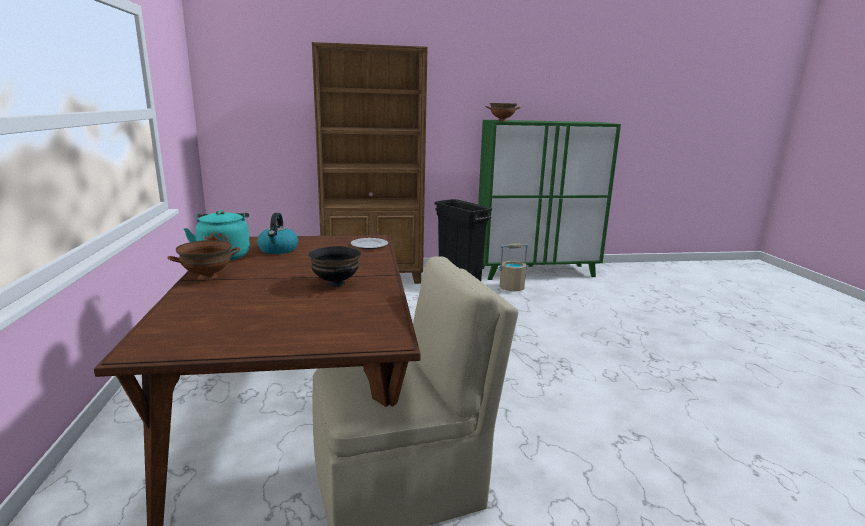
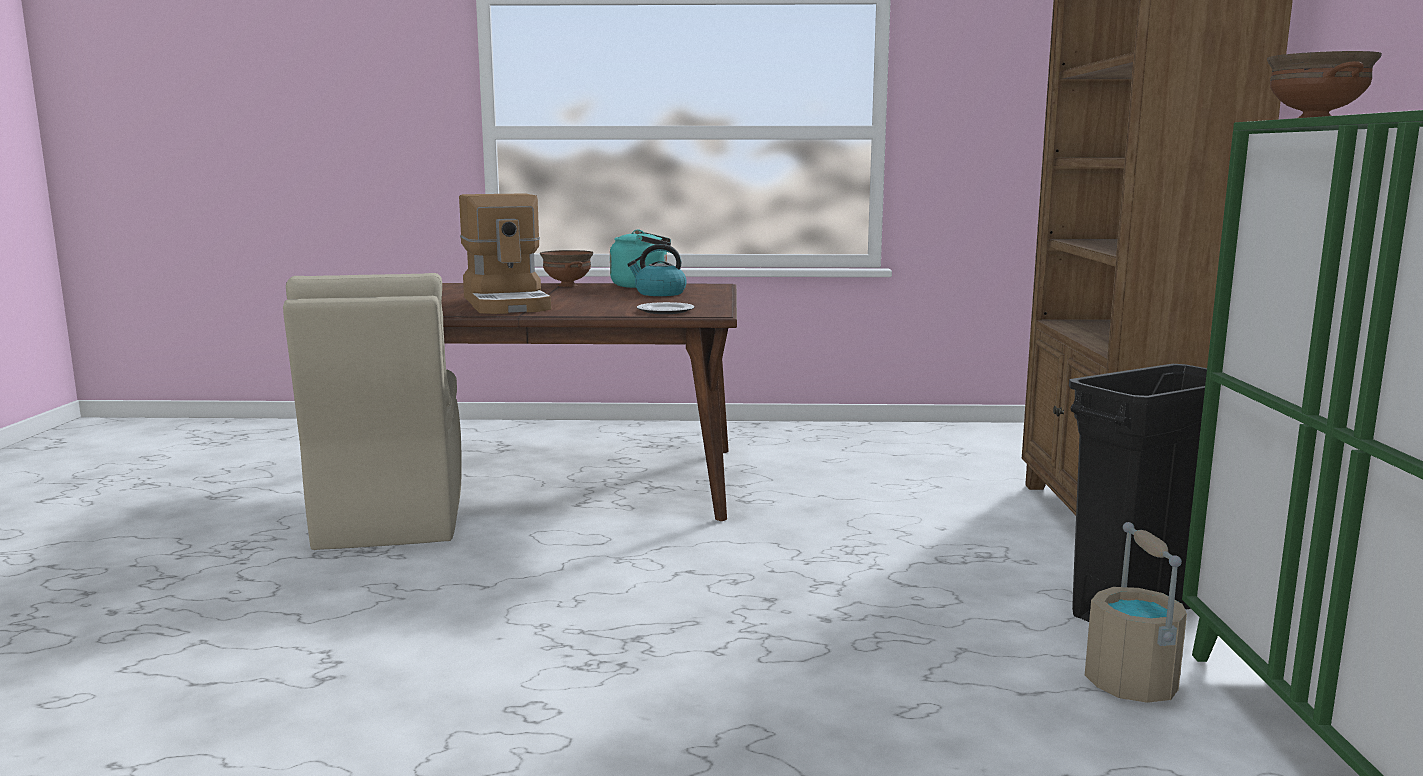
camera: 100 degrees right, 5 degrees down
black bowl [308,246,361,287] -> coffee machine [459,193,551,314]

